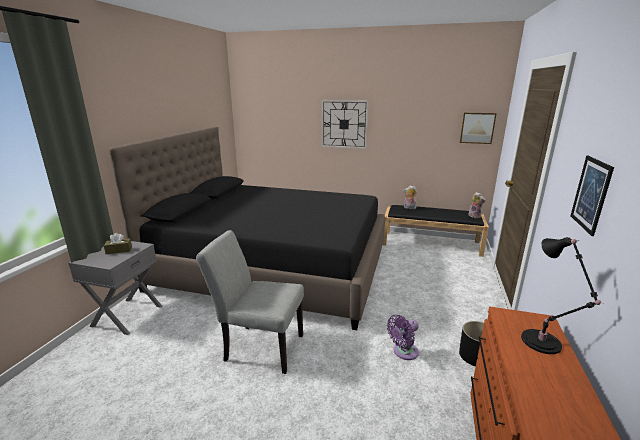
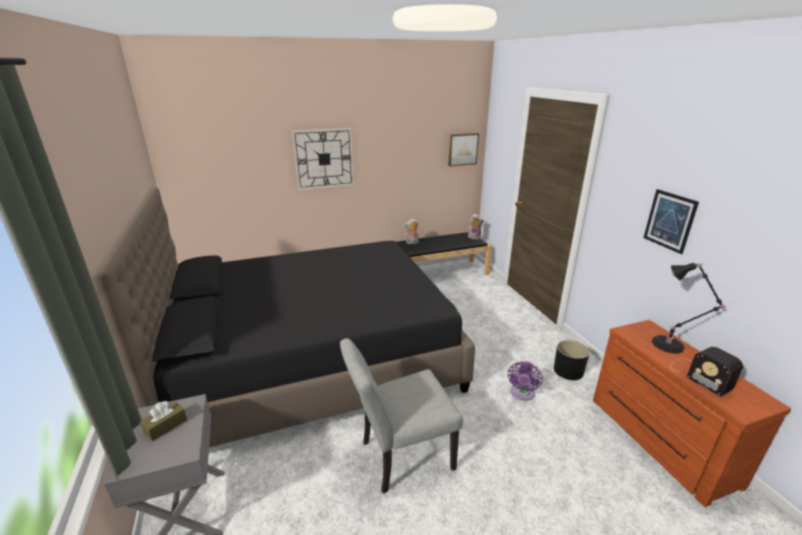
camera: 35 degrees left, 5 degrees up
none -> radio [670,347,743,397]

